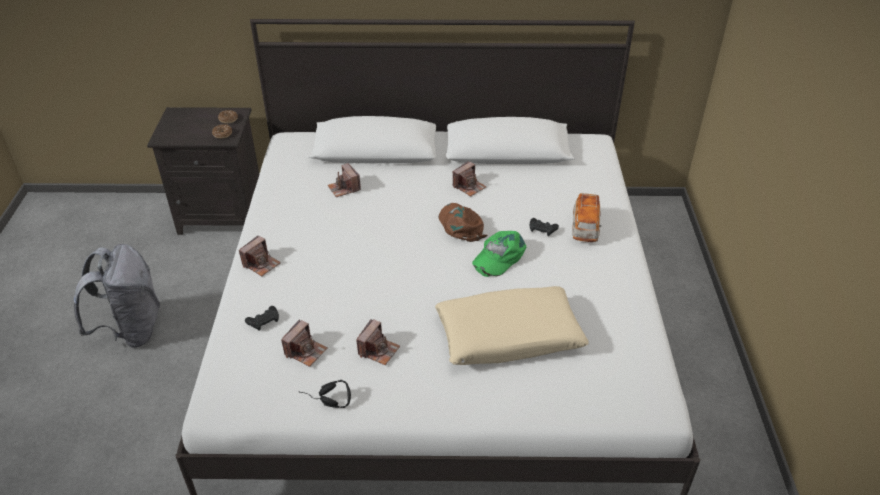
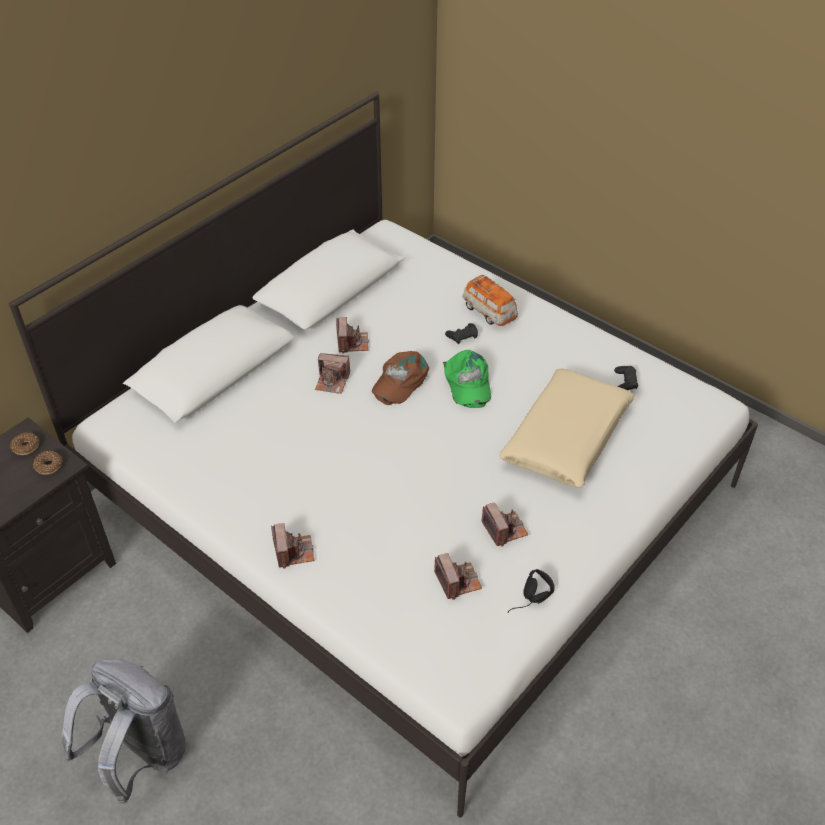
camera: 50 degrees left, 5 degrees up
black game controller [245,306,279,331] -> black game controller moved to [614,366,638,390]
camera [328,163,361,197] -> camera moved to [315,353,350,394]
brown cap [439,203,487,242] -> brown cap turned 75 degrees counterclockwise [372,351,429,405]

